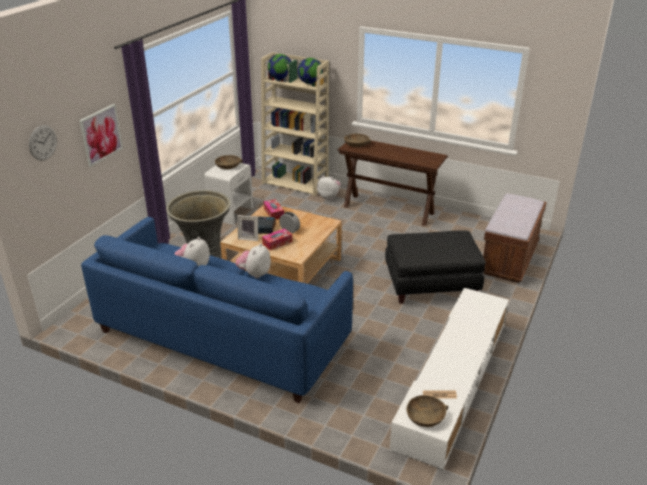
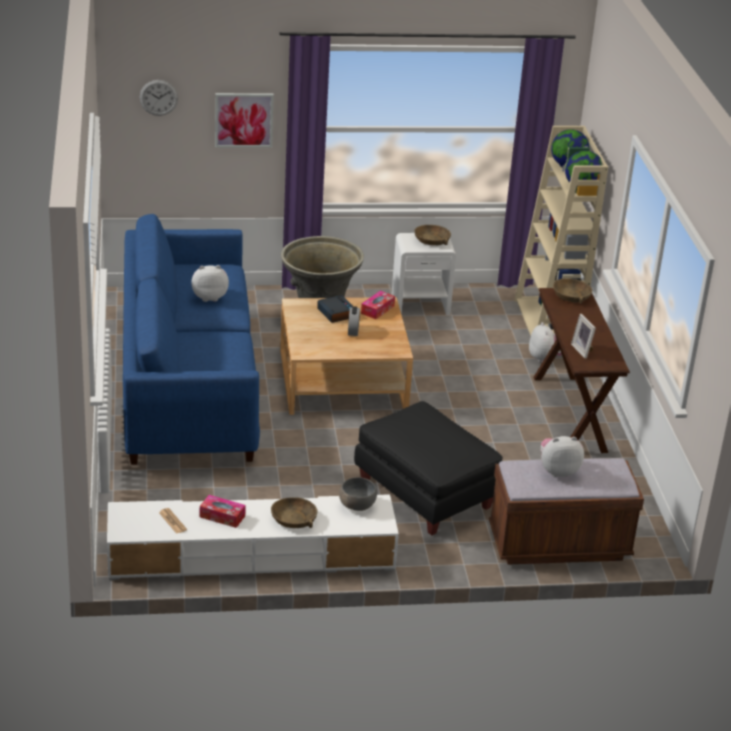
camera: 55 degrees right, 0 degrees up
plush toy [236,244,271,278] -> plush toy moved to [541,436,584,477]
picture frame [237,215,258,241] -> picture frame moved to [571,314,596,359]
tissue box [262,228,292,250] -> tissue box moved to [200,495,246,528]
brown bowl [406,395,449,427] -> brown bowl moved to [271,497,318,528]
none -> grey bowl [339,477,377,511]

